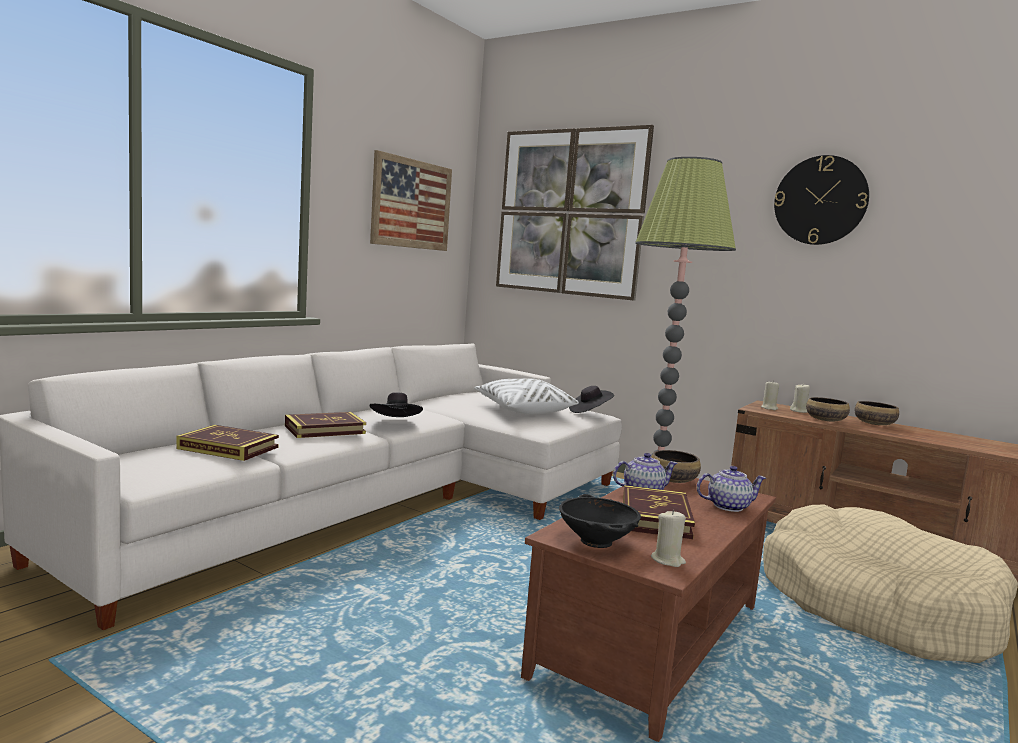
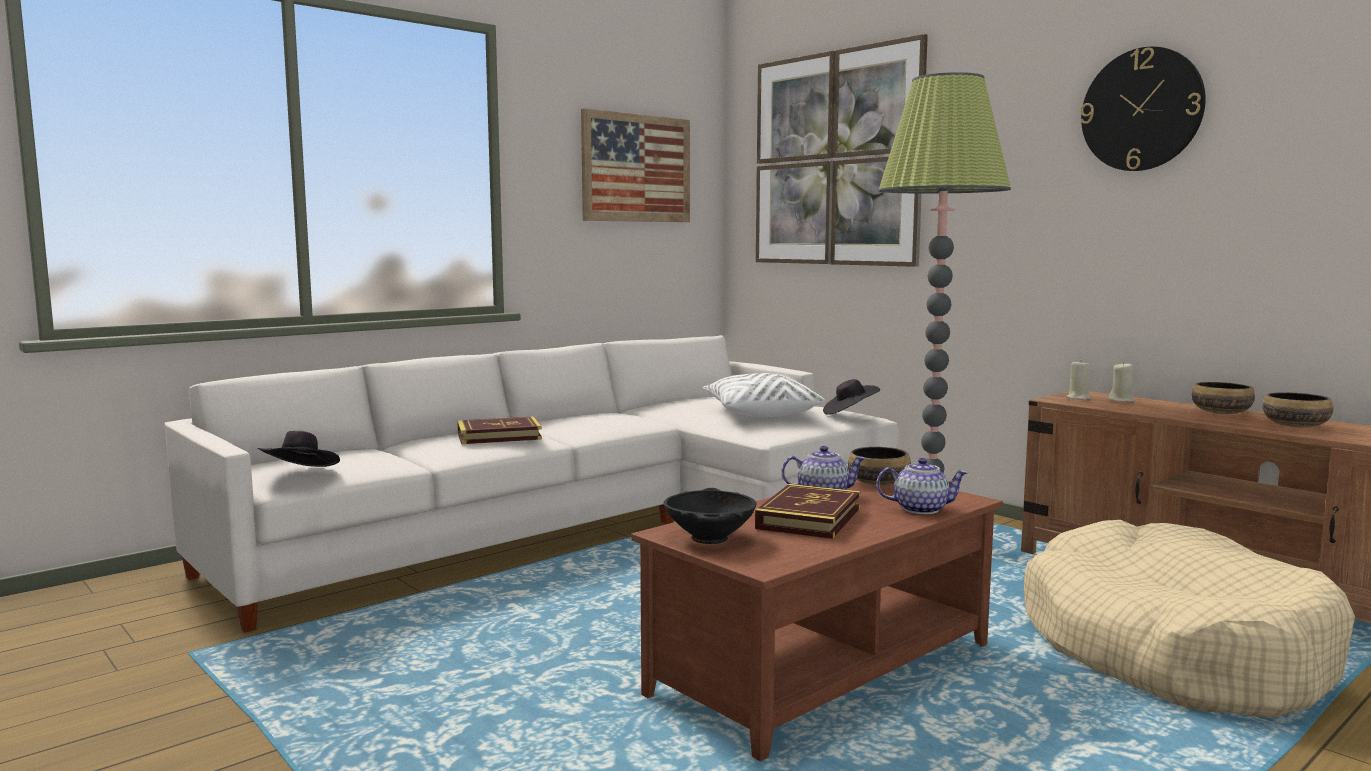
camera: 15 degrees right, 0 degrees up
book [177,425,279,461] -> none
black hat [370,392,423,417] -> black hat moved to [257,431,340,467]
beige candle [651,510,686,567] -> none
bowl [806,397,850,421] -> bowl moved to [1263,392,1333,427]

